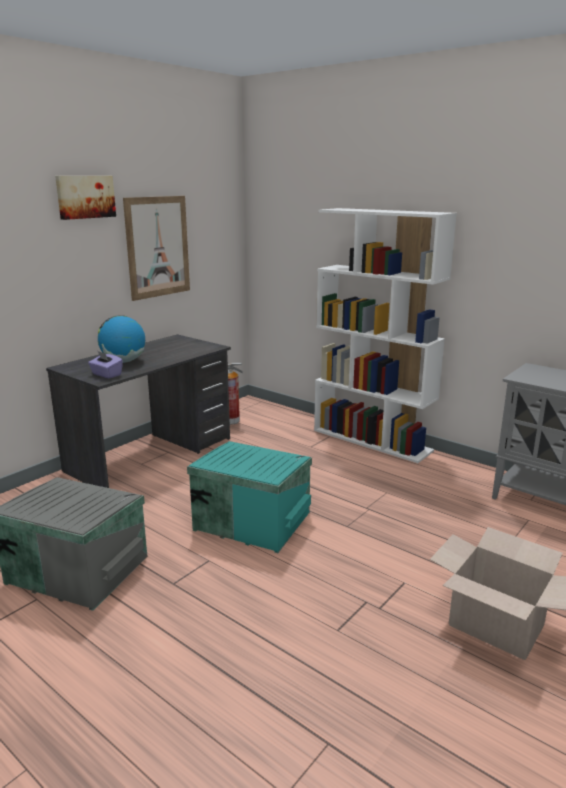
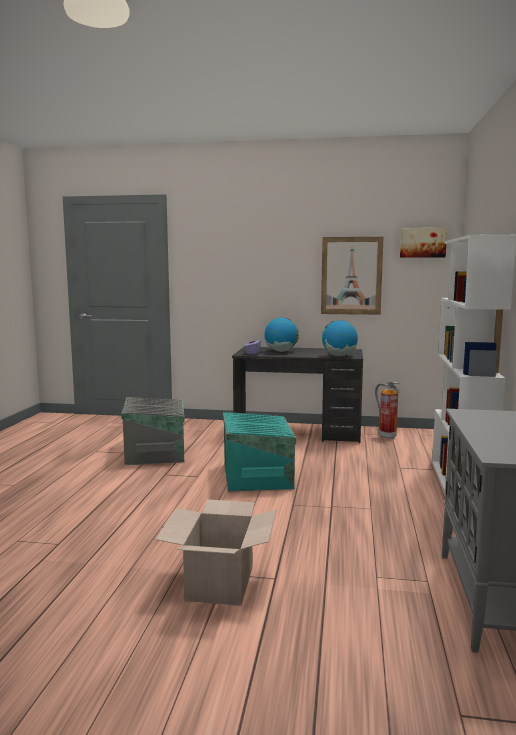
camera: 60 degrees right, 10 degrees down
picture [55,176,116,220] -> picture moved to [400,228,447,258]
none -> globe [322,320,358,356]

